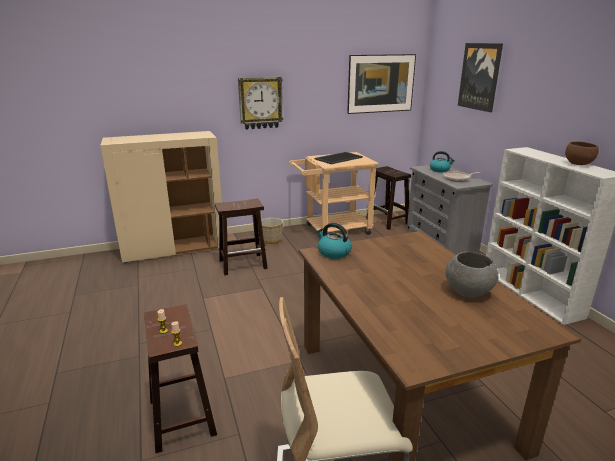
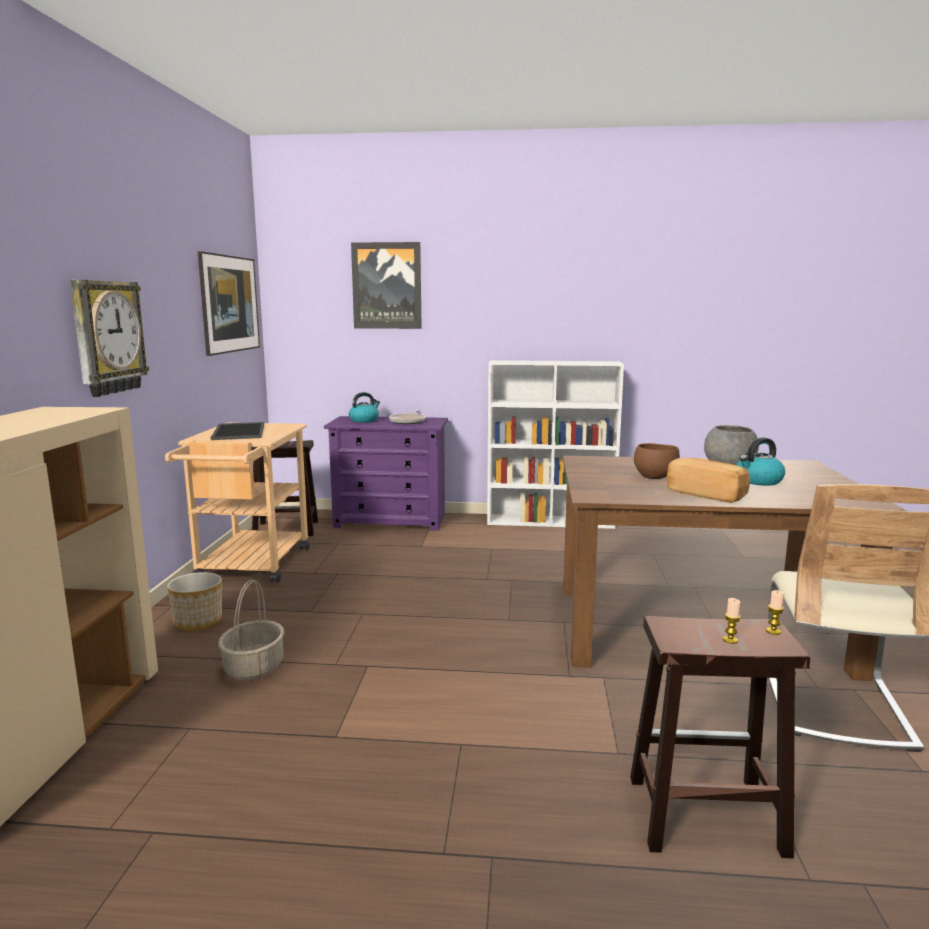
camera: 65 degrees left, 10 degrees down
brown stool [215,198,268,275] -> basket [218,580,284,681]
kettle [316,223,352,259] -> kettle moved to [736,438,785,486]
grey dresser [407,165,493,255] -> purple dresser [324,416,448,531]
brown bowl [565,141,599,165] -> brown bowl moved to [634,443,680,479]
none -> bread [667,458,750,503]

